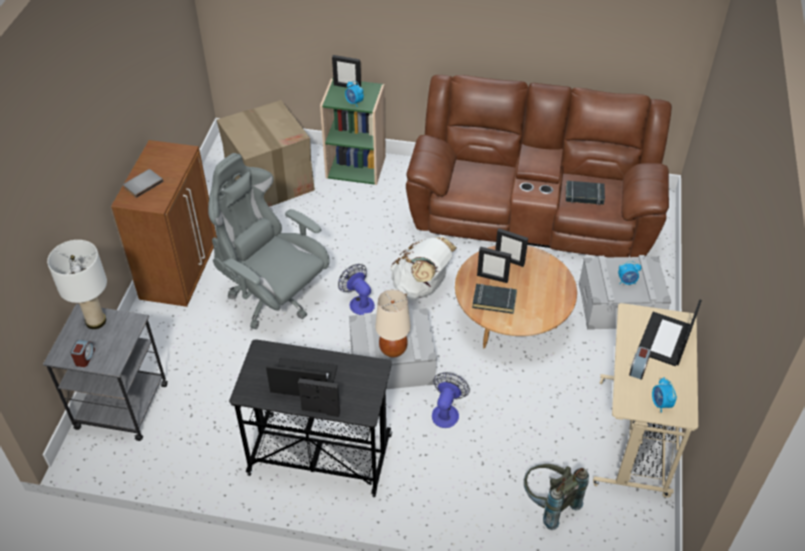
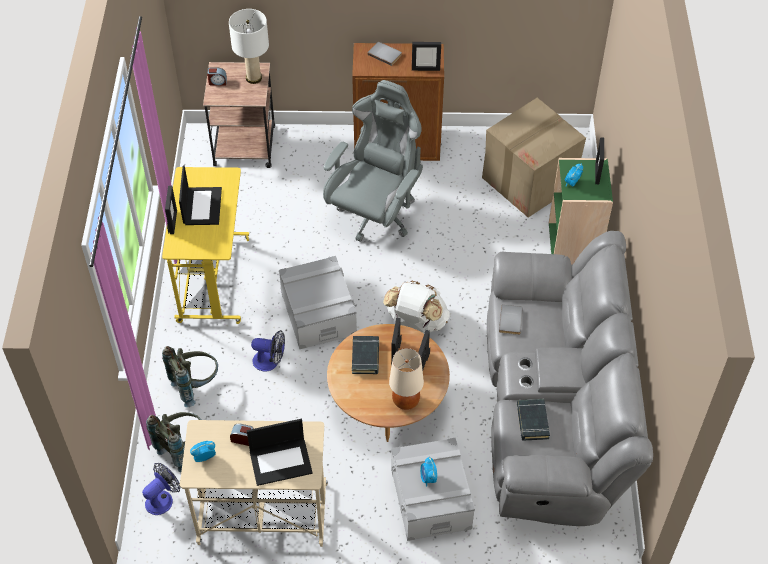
camera: 80 degrees right, 5 degrees up
grey cart [43,304,168,441] -> brown cart [203,62,275,168]
black desk [229,339,392,497] -> yellow desk [162,167,249,324]
fan [338,264,375,315] -> fan moved to [142,463,180,515]
beige table lamp [375,290,411,358] -> beige table lamp moved to [389,348,424,410]
brown sofa [406,75,672,257] -> grey sofa [487,231,653,526]
laptop [639,299,702,366] -> laptop turned 150 degrees clockwise [247,419,313,486]
none -> grey backpack [162,346,218,407]
none -> picture frame [412,42,441,71]
none -> grey book [499,305,523,335]

